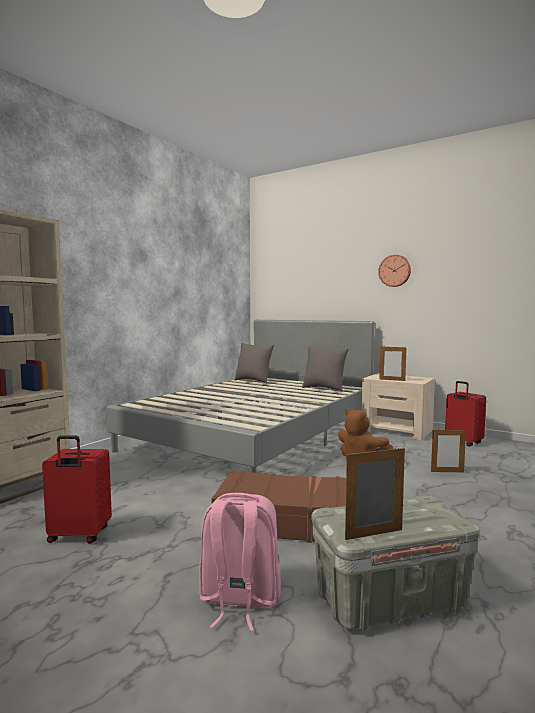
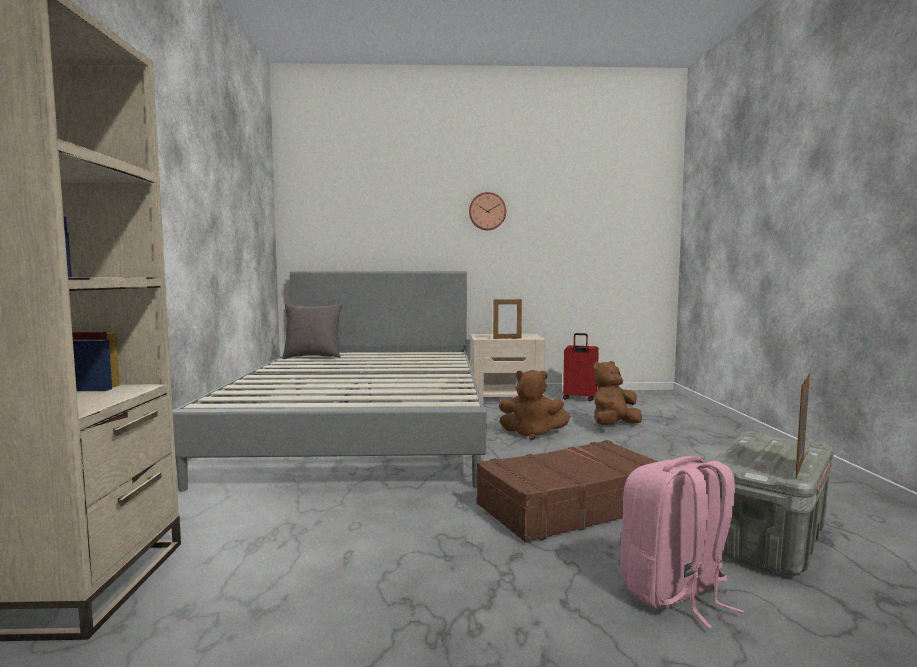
camera: 35 degrees left, 0 degrees up
red suitcase [42,435,112,544] -> none
grey pillow [302,346,349,392] -> none
picture frame [431,430,466,472] -> brown plush toy [593,361,642,425]

